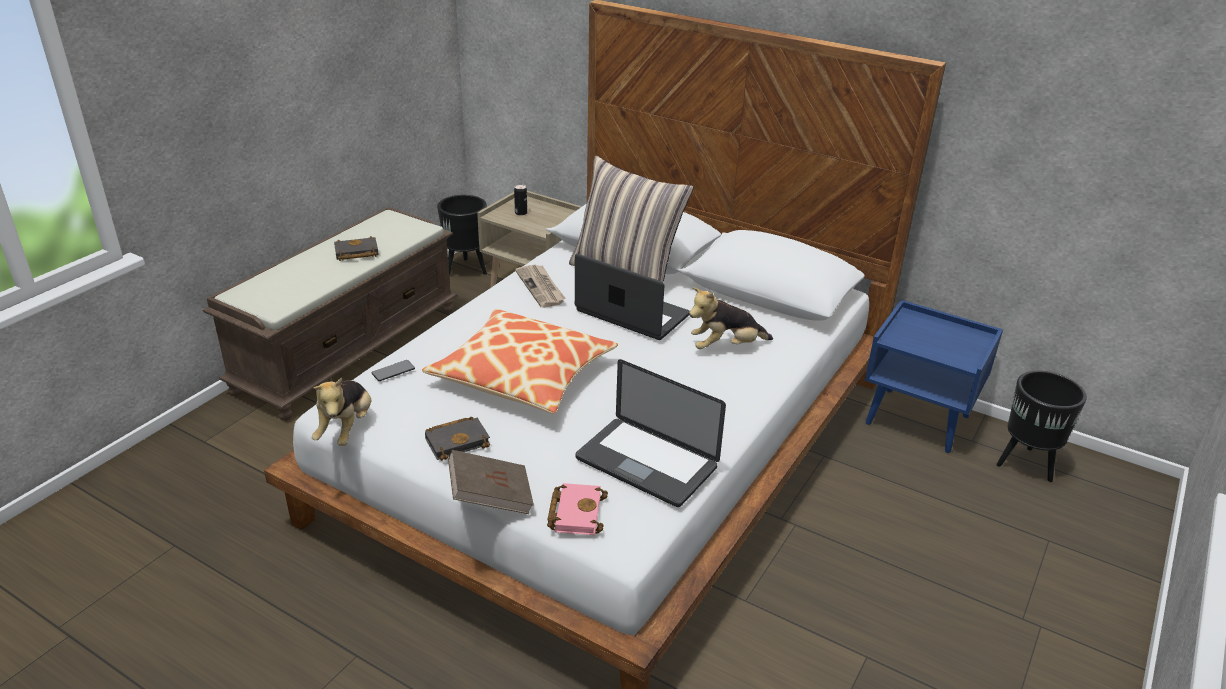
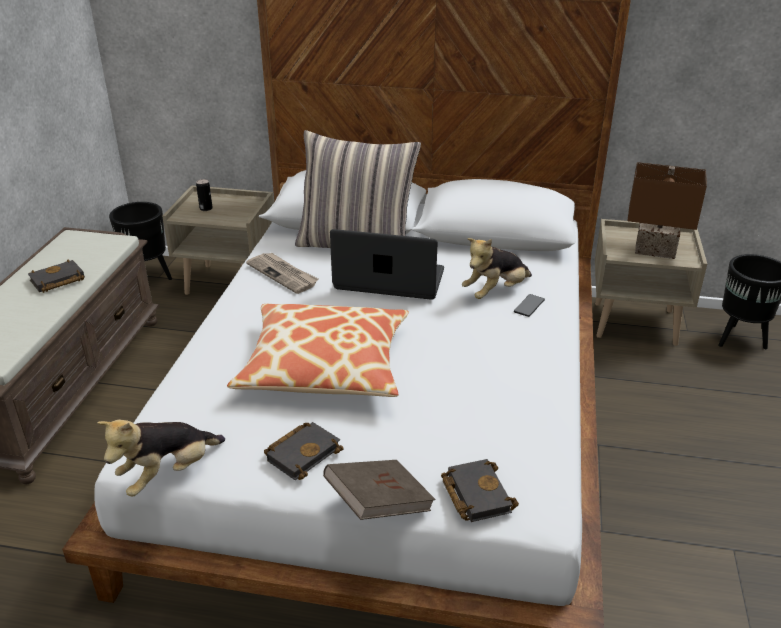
camera: 20 degrees left, 0 degrees up
plush toy [312,377,371,446] -> plush toy turned 60 degrees clockwise [97,420,225,497]
phone [371,360,415,381] -> phone moved to [514,294,545,317]
pink book [547,483,608,535] -> black book [441,459,519,522]
laptop [575,359,726,507] -> none
blue nightstand [865,300,1003,453] -> beige nightstand [595,219,707,346]
none -> brown table lamp [627,162,707,259]

